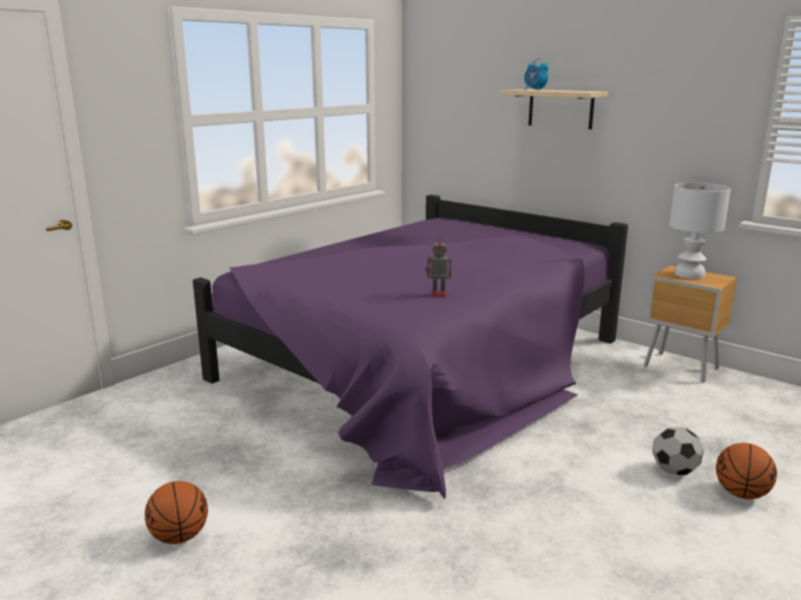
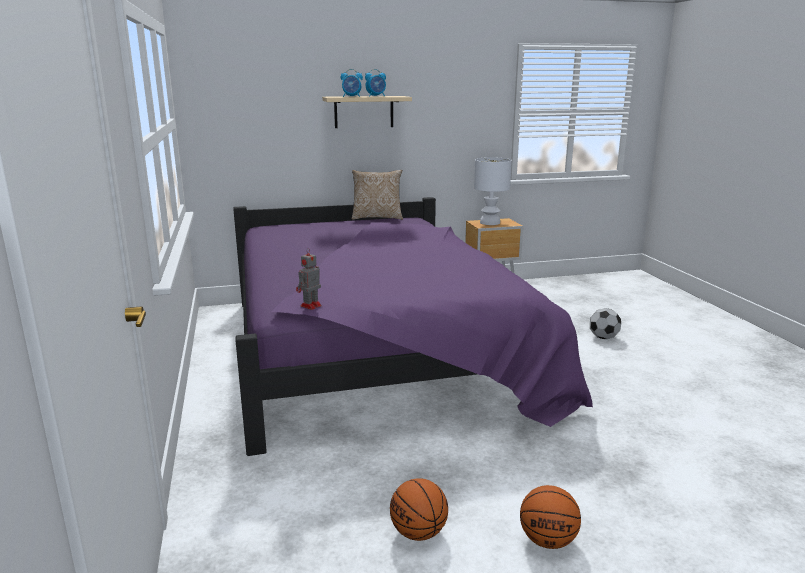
camera: 55 degrees left, 0 degrees up
toy robot [425,236,451,298] -> toy robot moved to [296,248,322,310]
basketball [716,443,777,499] -> basketball moved to [390,478,448,541]
none -> pillow [351,170,403,220]
none -> alarm clock [365,69,386,97]

